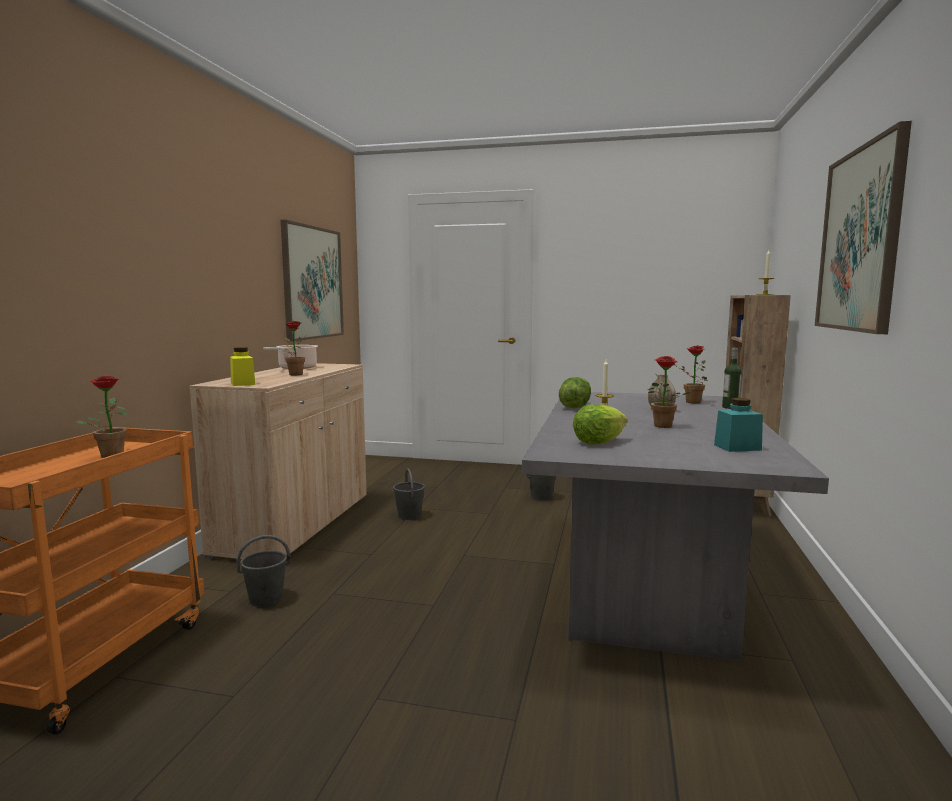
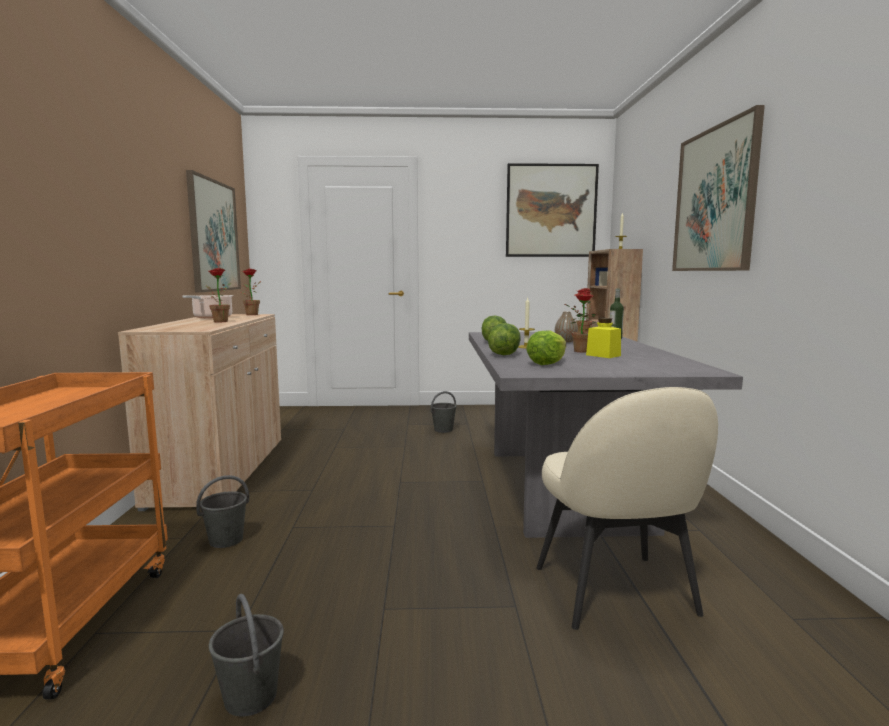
camera: 15 degrees left, 0 degrees up
potted plant [76,376,127,458] -> potted plant moved to [241,269,261,315]
yellow jar [230,347,255,386] -> yellow jar moved to [586,318,621,358]
grey bucket [393,468,425,520] -> grey bucket moved to [209,594,284,717]
turquoise jar [714,398,763,452] -> none
none -> lettuce [488,323,521,355]
none -> picture [506,163,599,257]
none -> beige chair [536,387,718,630]

